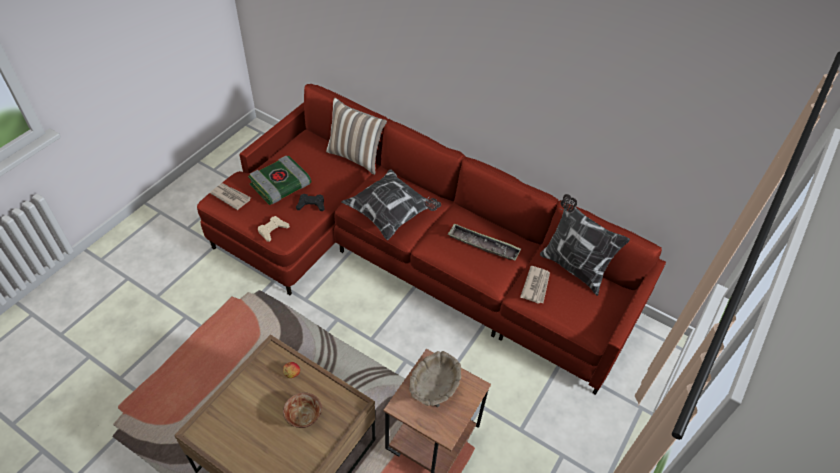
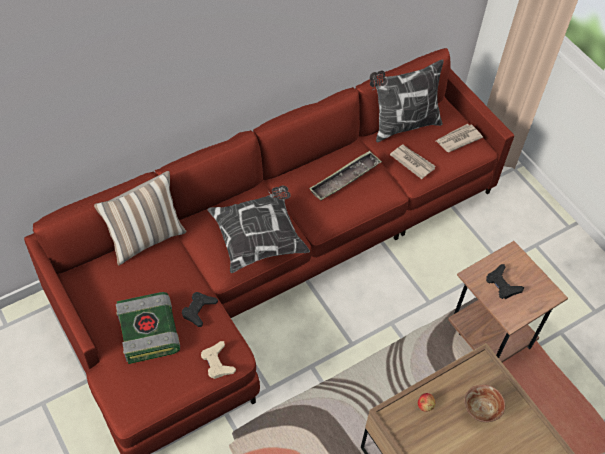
camera: 65 degrees left, 5 degrees up
newspaper [210,183,251,210] -> newspaper moved to [436,124,483,152]
beige bowl [409,351,461,407] -> black game controller [486,264,524,299]

